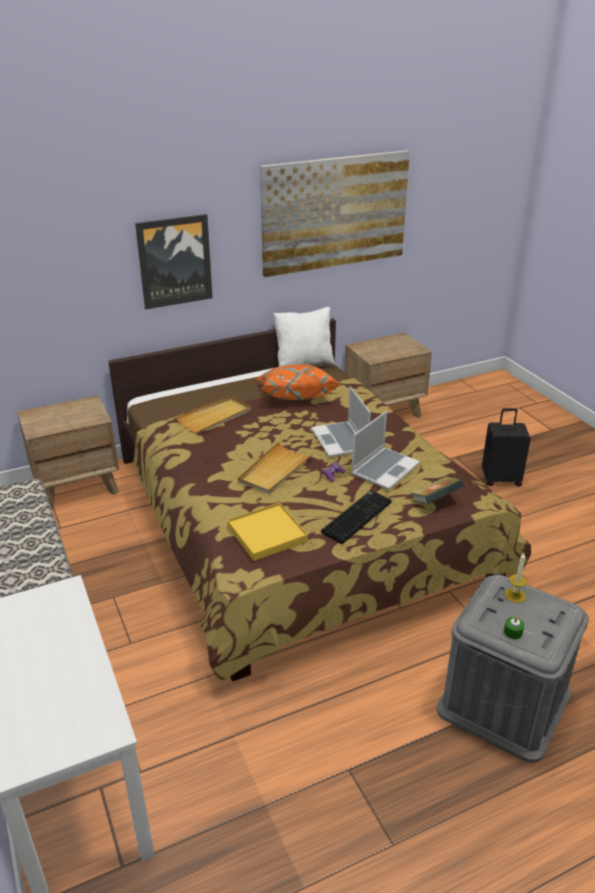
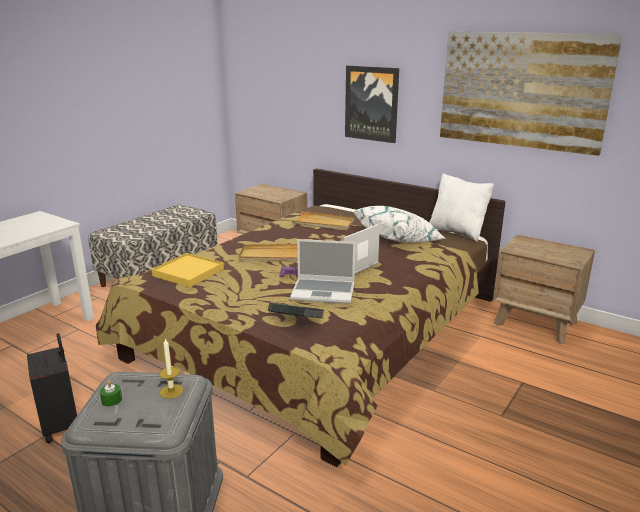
camera: 60 degrees right, 10 degrees down
orange pillow [256,364,340,400] -> white pillow [353,206,446,243]
keyboard [321,490,392,544] -> none
black suitcase [482,408,531,487] -> black suitcase moved to [27,333,77,443]

